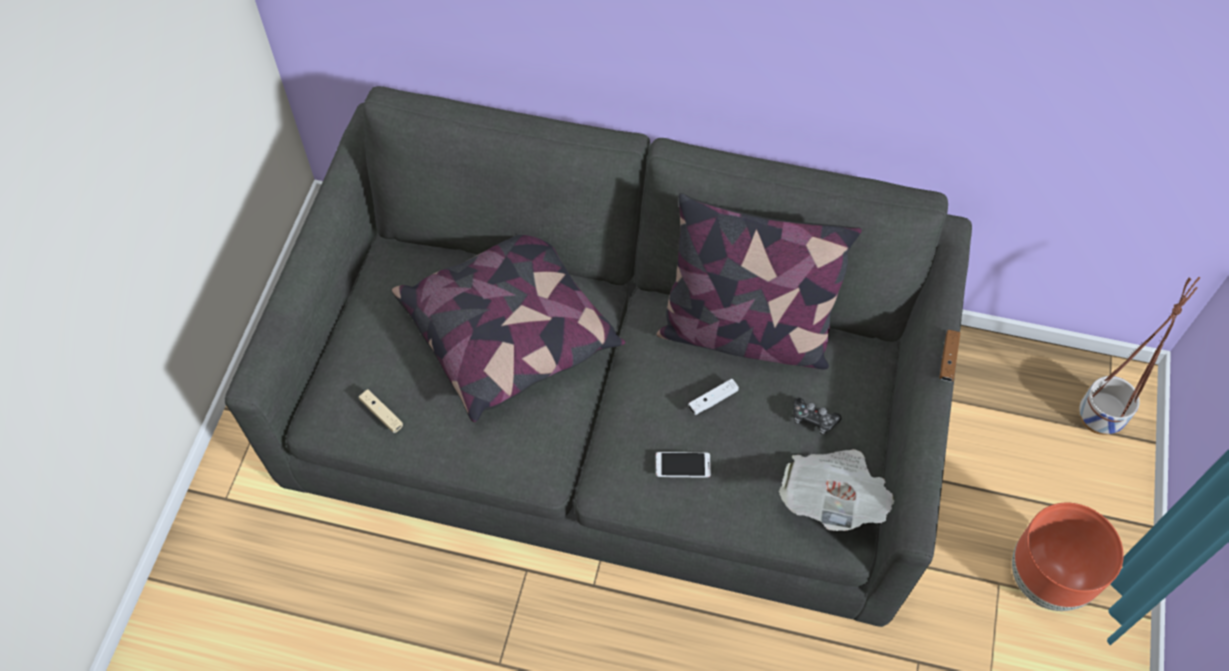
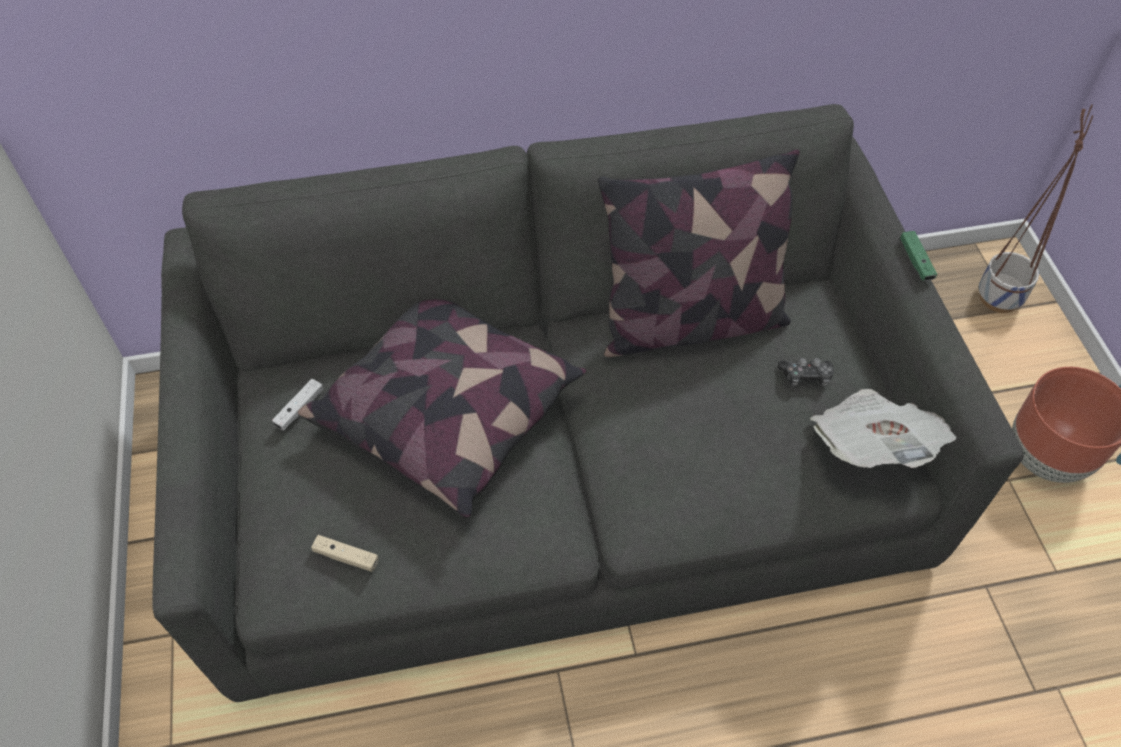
camera: 25 degrees left, 5 degrees down
phone [656,452,711,478] -> none
white game controller [688,379,739,415] -> white game controller moved to [272,379,323,430]
brown game controller [939,330,960,381] -> green game controller [900,231,937,281]

